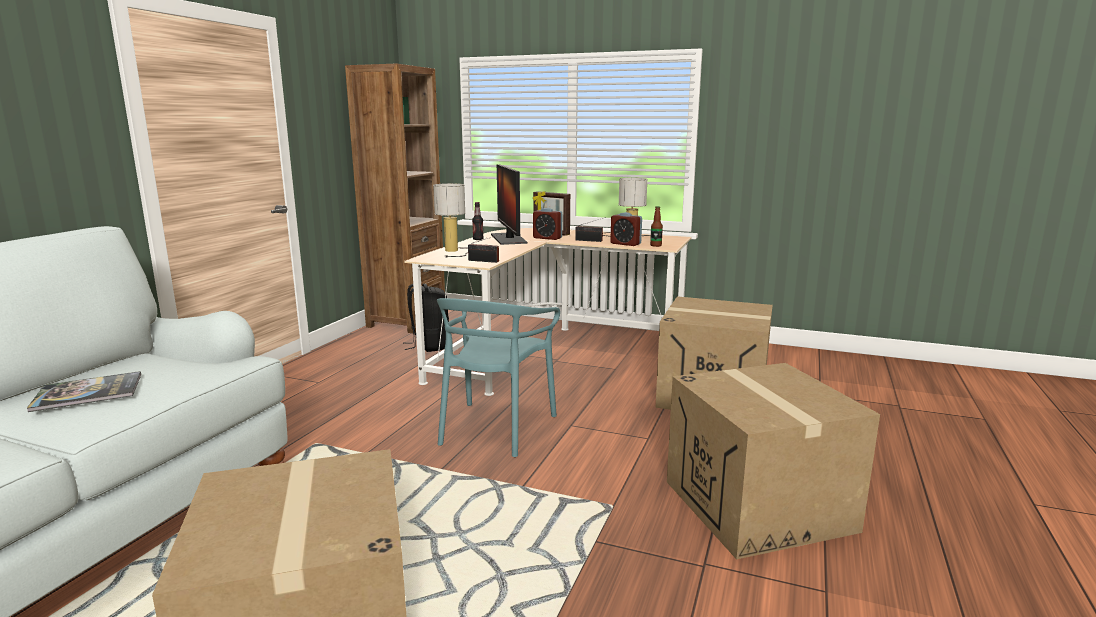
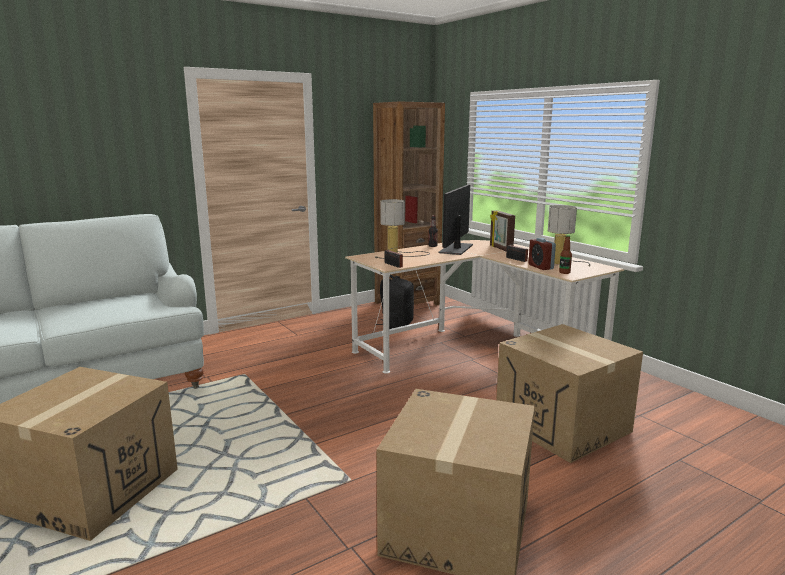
camera: 35 degrees right, 0 degrees up
book [27,371,141,412] -> none
turquoise chair [437,298,560,457] -> none
alarm clock [533,208,562,240] -> none

